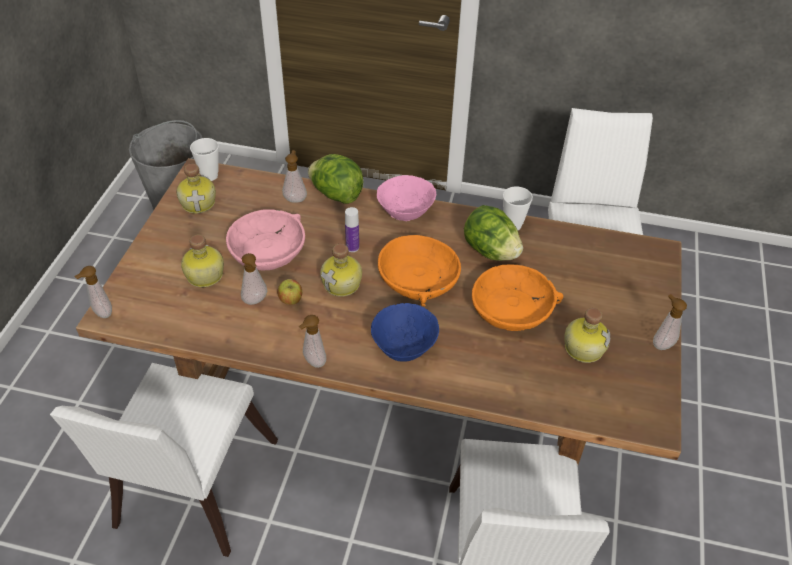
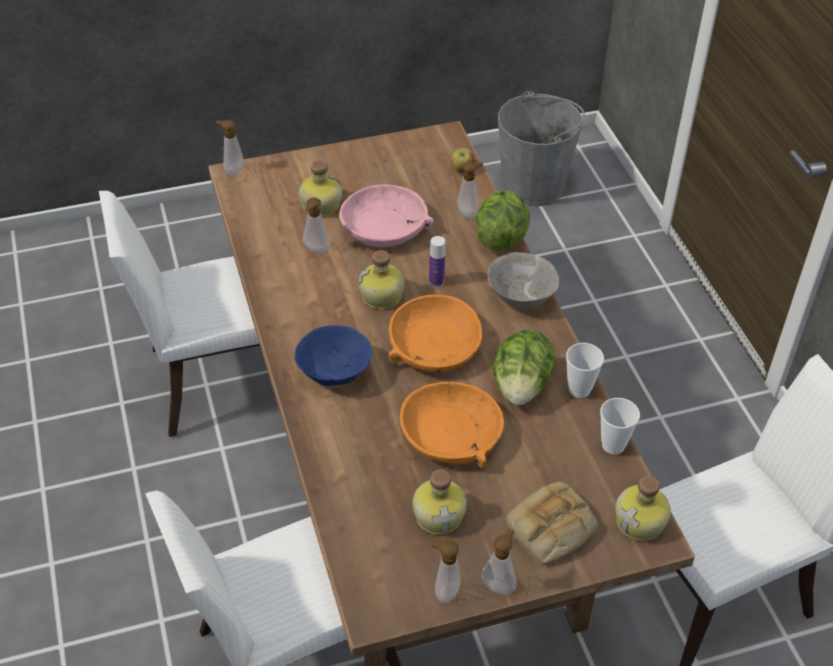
camera: 60 degrees right, 0 degrees up
bottle [177,164,216,214] -> bottle moved to [615,476,671,541]
cup [190,138,219,181] -> cup moved to [600,398,640,455]
apple [277,279,302,305] -> apple moved to [450,148,474,173]
soap dispenser [298,315,326,368] -> soap dispenser moved to [431,541,461,603]
pink bowl [377,175,436,221] -> grey bowl [487,252,559,309]
none -> bread [506,482,598,565]

